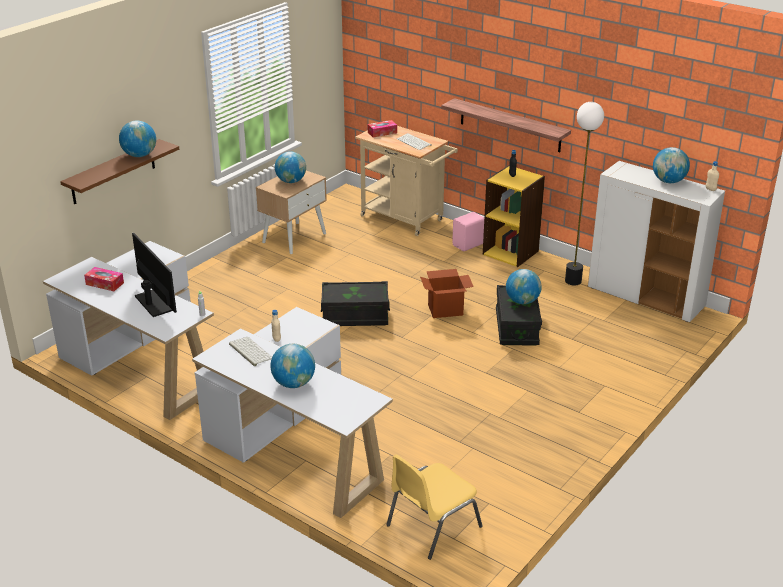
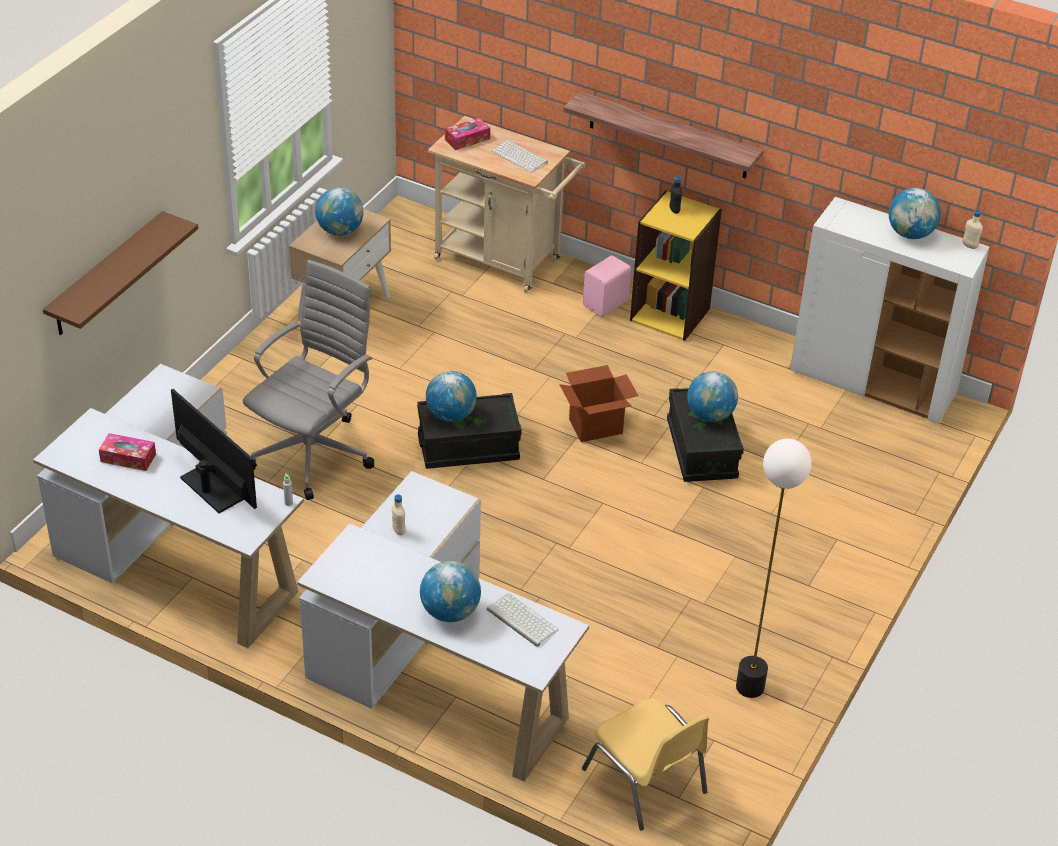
camera: 10 degrees left, 10 degrees up
globe [119,121,156,157] -> globe moved to [426,371,477,422]
keyboard [229,337,272,366] -> keyboard moved to [487,593,559,647]
yellow chair [386,455,483,560] -> yellow chair turned 75 degrees counterclockwise [582,698,709,831]
floor lamp [565,102,604,285] -> floor lamp moved to [736,439,812,698]
none -> grey office chair [243,260,374,500]

